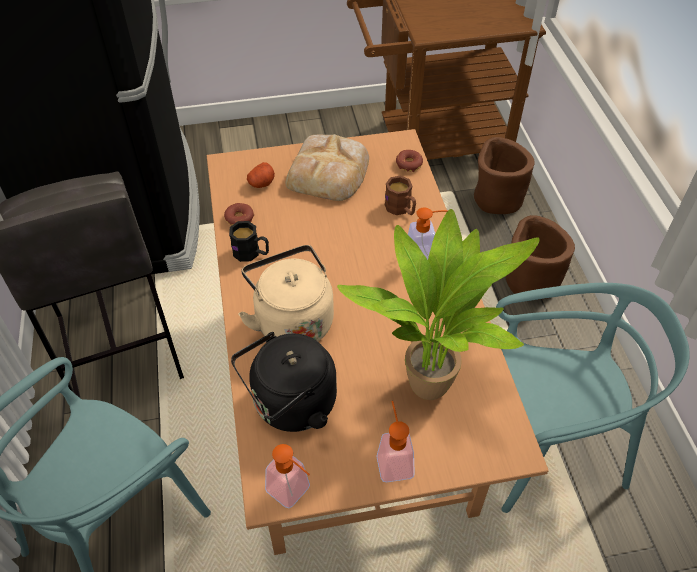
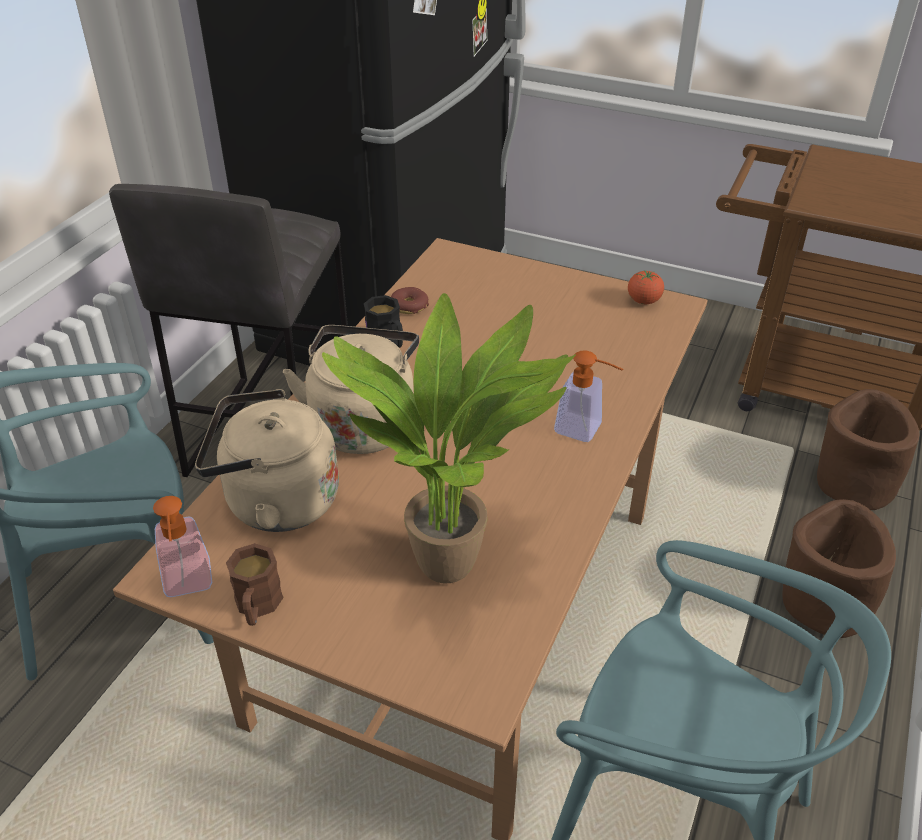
camera: 35 degrees right, 10 degrees down
black kettle [231,332,337,432] -> beige kettle [195,389,339,532]
potato [247,162,275,188] -> none
bread [286,134,369,201] -> none
soap dispenser [376,401,415,482] -> none
brown mug [385,176,416,215] -> brown mug moved to [226,543,284,626]
donut [396,150,423,172] -> none
none -> tomato [628,271,664,304]

